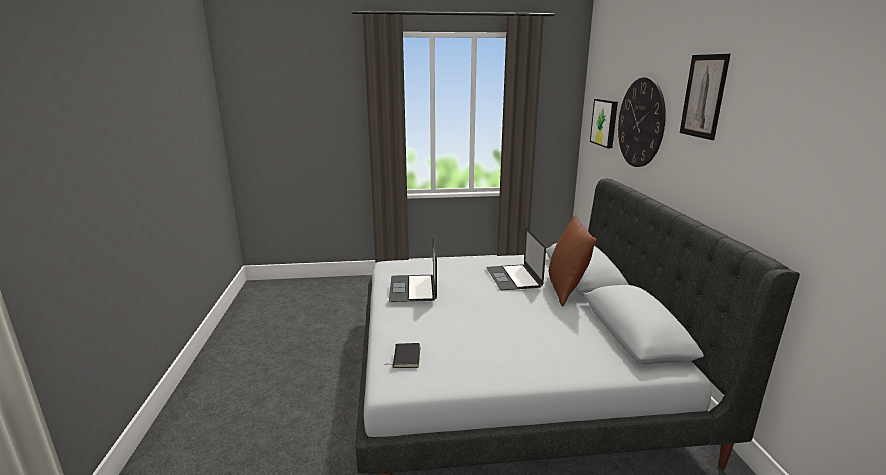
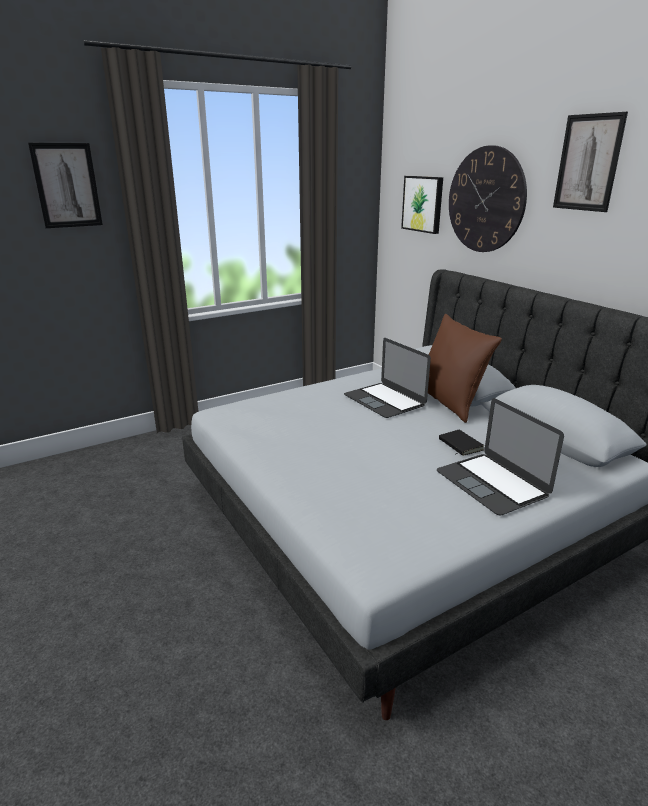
camera: 25 degrees left, 5 degrees up
black book [384,343,420,368] -> black book moved to [439,430,484,456]
laptop [389,237,437,302] -> laptop moved to [437,398,564,515]
none -> picture [28,142,103,228]

